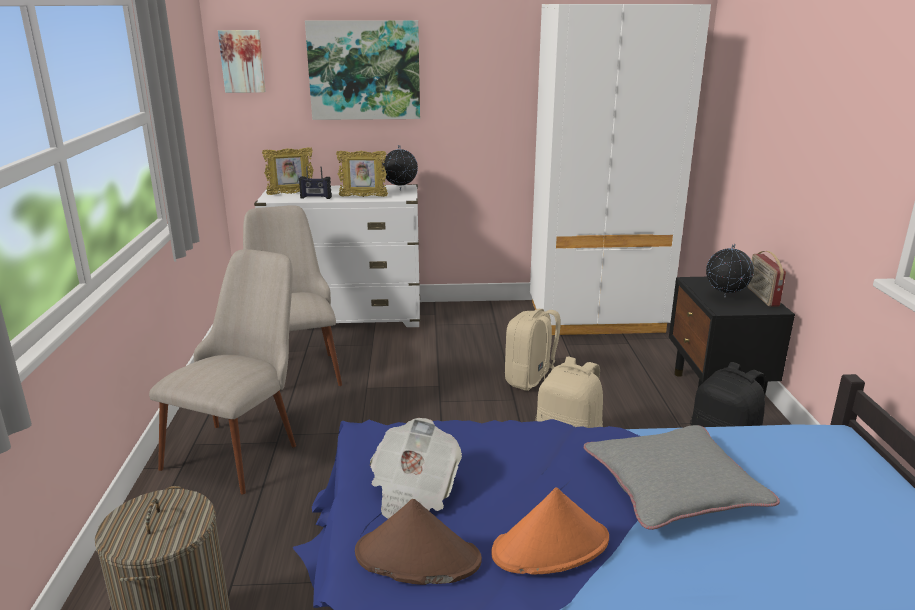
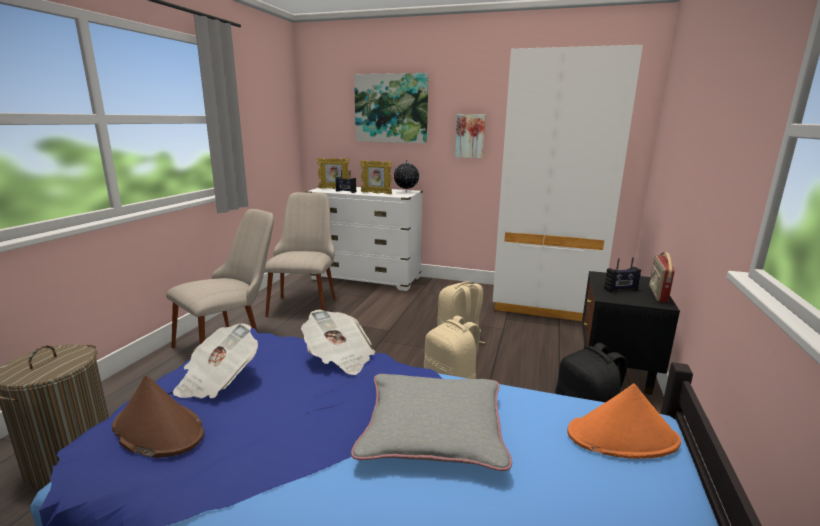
camera: 20 degrees right, 5 degrees down
picture [218,30,265,93] -> picture moved to [455,114,485,158]
orange hat [491,487,609,574] -> orange hat moved to [567,384,681,459]
globe [706,244,754,298] -> radio [604,257,641,292]
none -> newspaper [301,310,375,375]

